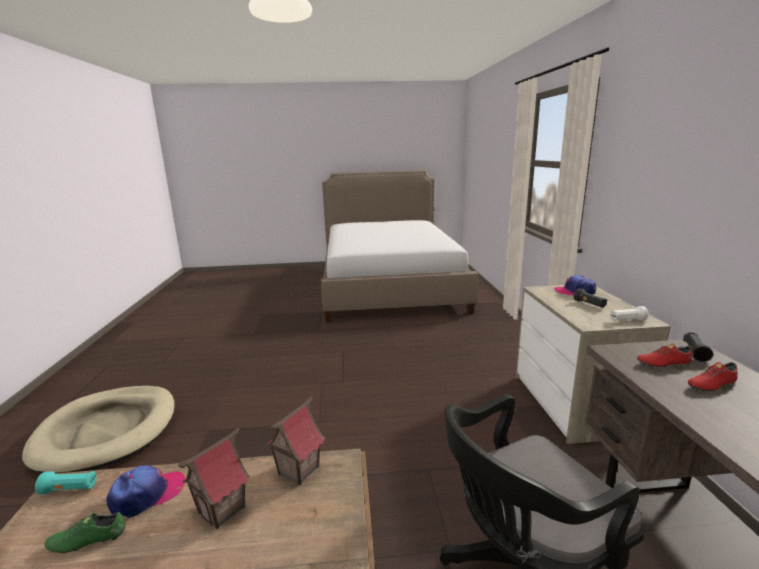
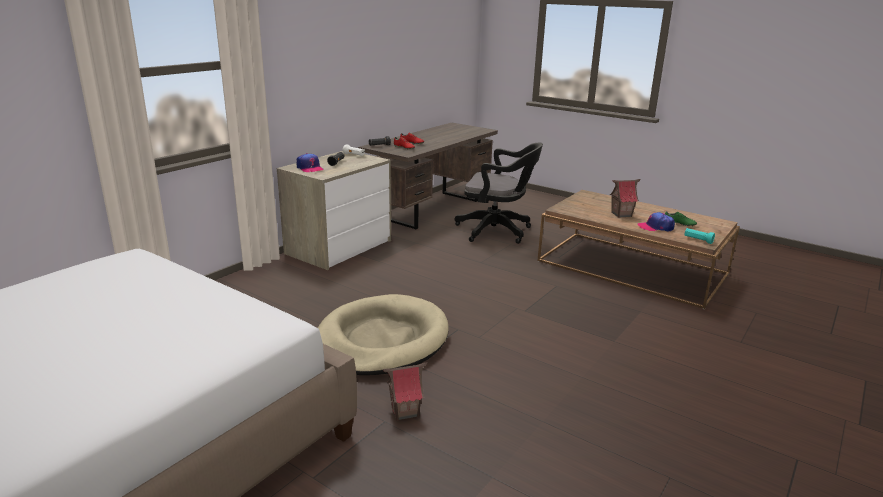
camera: 140 degrees left, 5 degrees up
beige dog bed [22,386,175,473] -> beige dog bed moved to [318,294,449,375]
toy house [265,396,325,485] -> toy house moved to [383,363,427,421]

